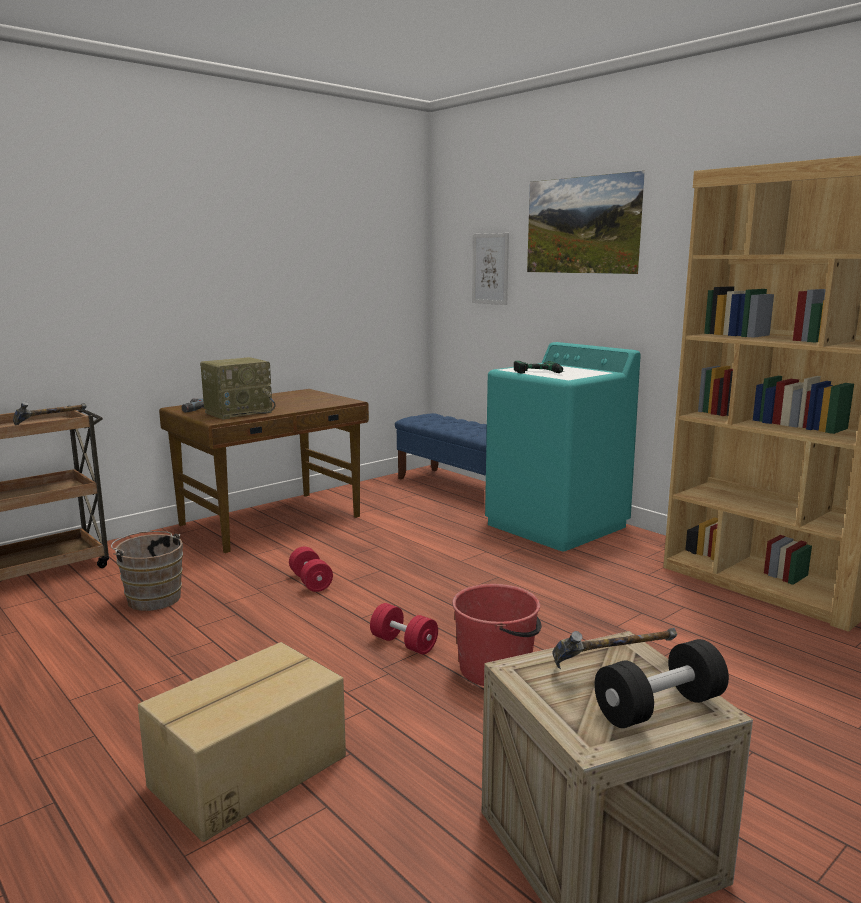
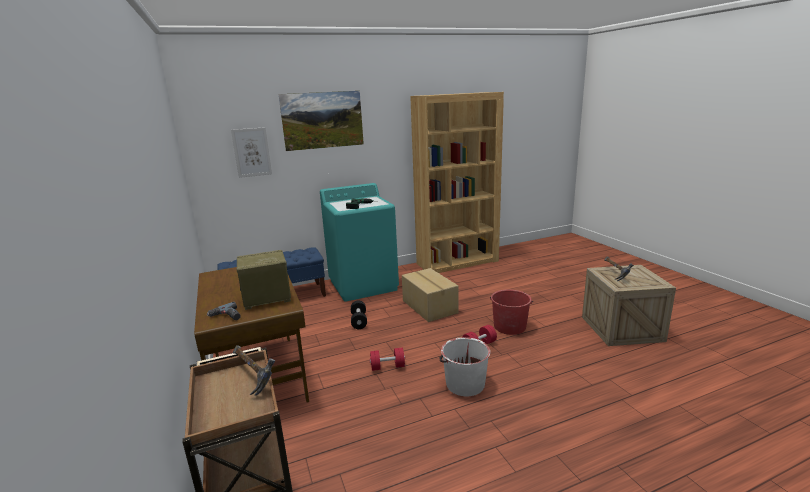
camera: 70 degrees left, 5 degrees up
brown bucket [111,531,183,611] -> none
cardboard box [138,642,346,842] -> cardboard box moved to [402,268,459,322]
radio [200,357,276,419] -> radio turned 90 degrees counterclockwise [237,250,291,310]
black dumbbell [594,639,729,728] -> black dumbbell moved to [351,301,367,329]
none -> white bucket [439,337,490,396]

